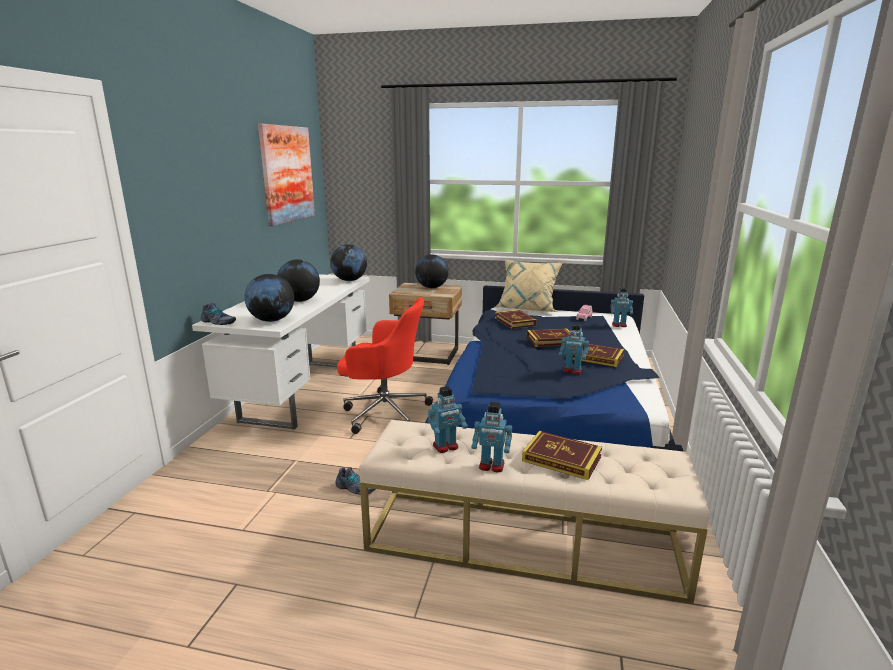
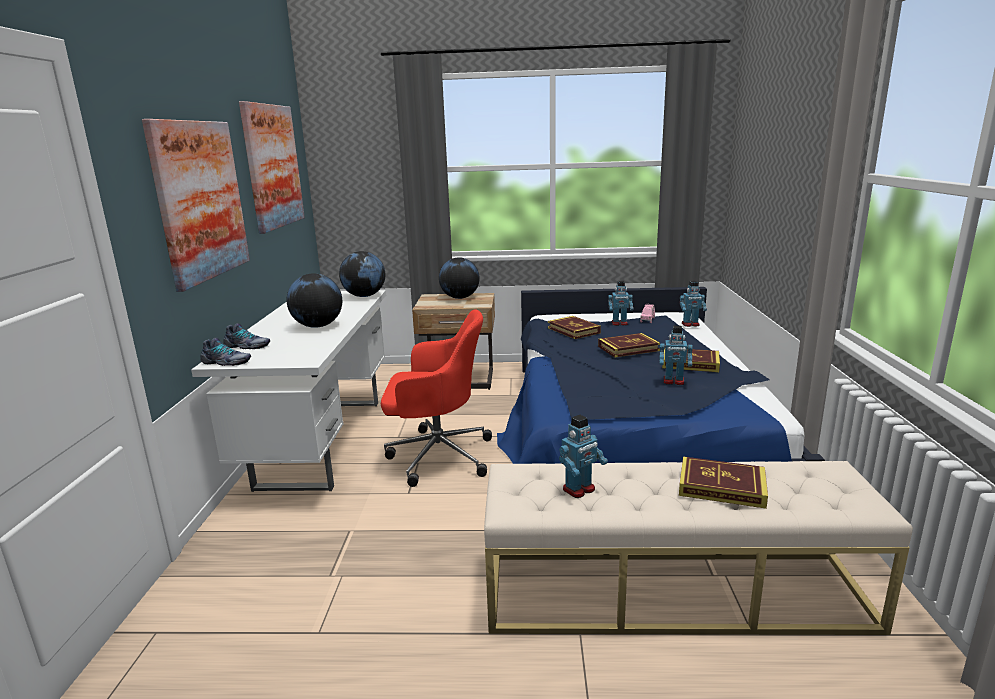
camera: 10 degrees left, 0 degrees up
globe [244,274,294,322] -> none
shoe [336,467,375,495] -> shoe moved to [224,323,270,349]
toy robot [471,402,512,472] -> toy robot moved to [608,281,633,326]
beige pillow [494,259,562,312] -> none
none -> picture [142,119,250,292]

